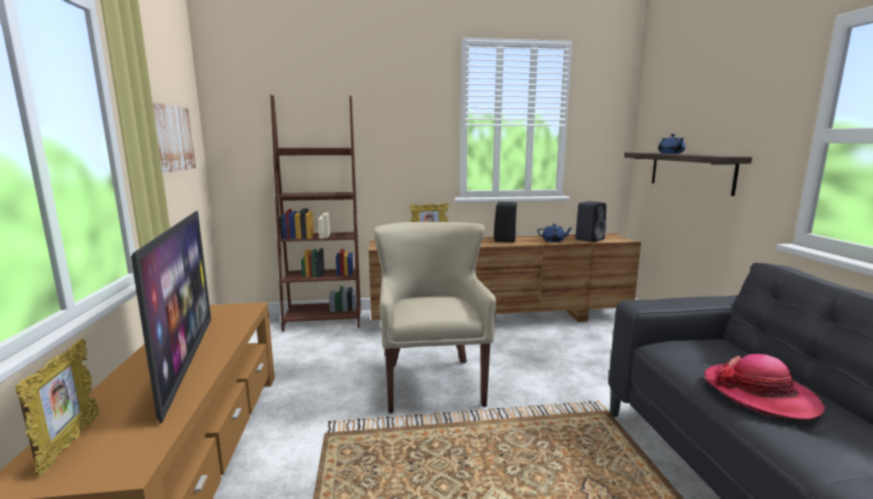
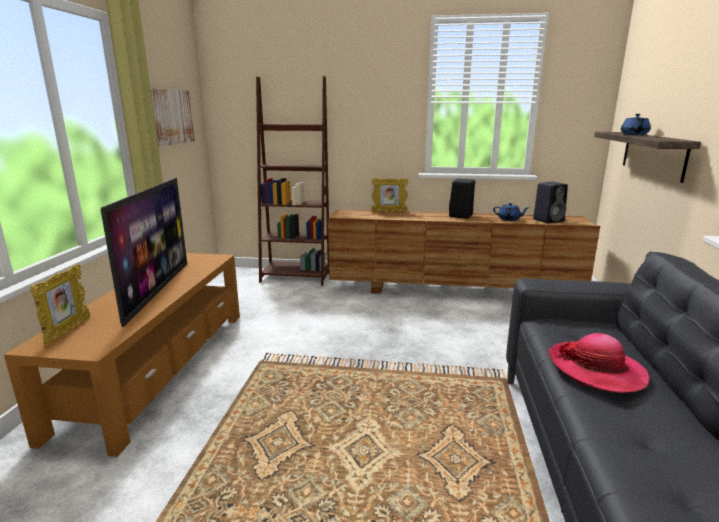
camera: 15 degrees right, 5 degrees up
beige armchair [374,222,496,413] -> none

